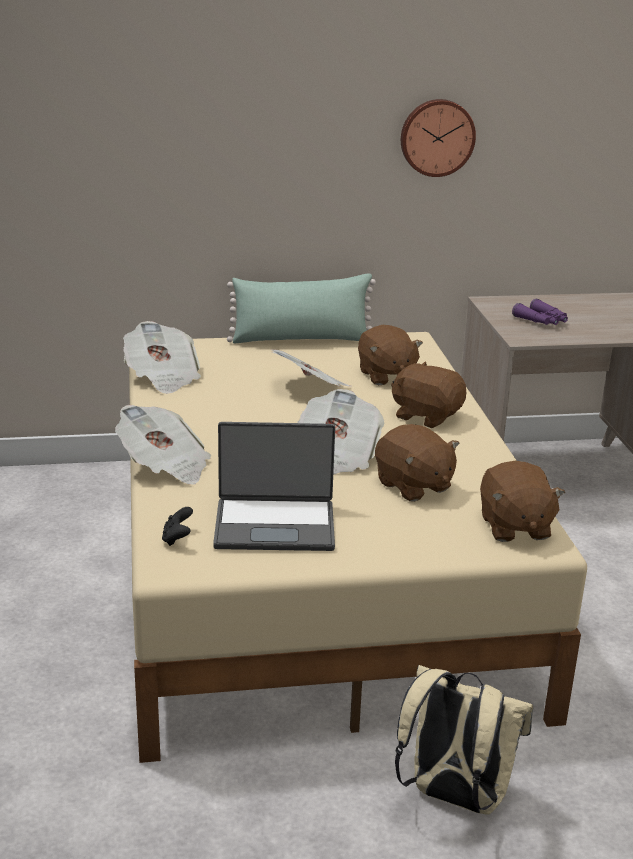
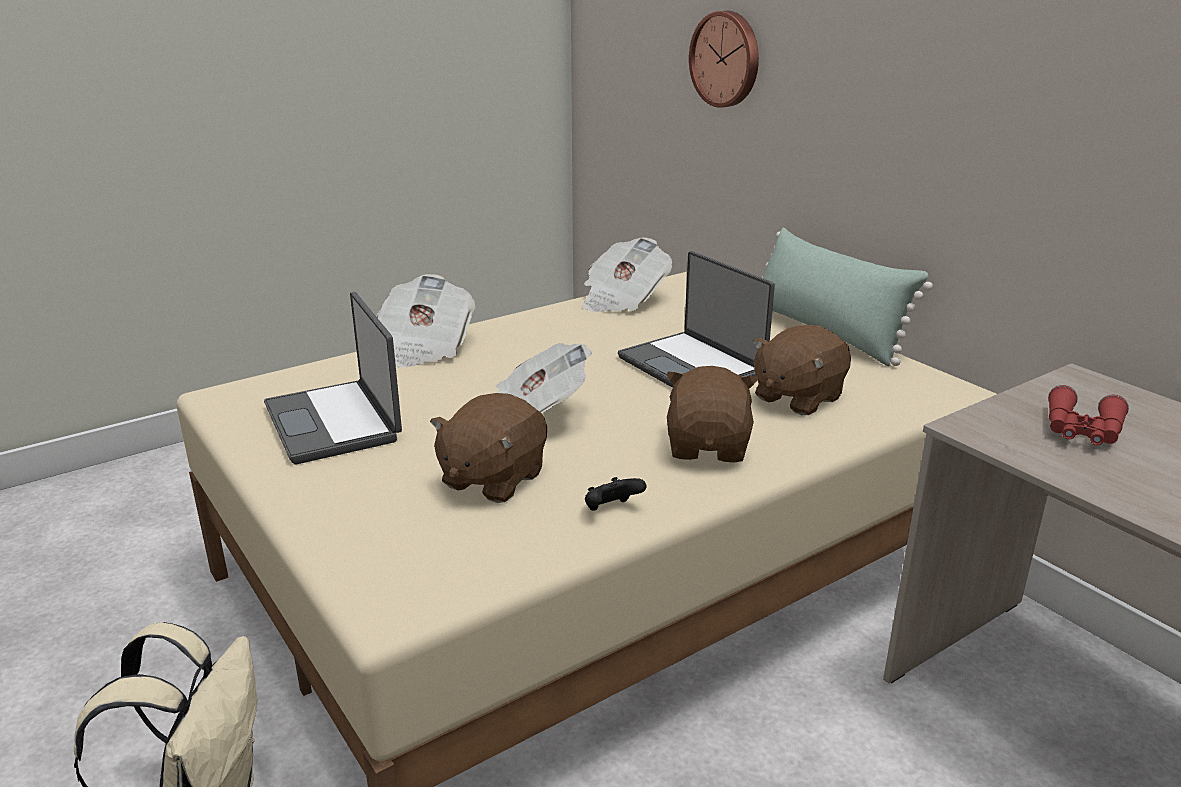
camera: 65 degrees right, 0 degrees up
black game controller [162,507,193,546] -> black game controller moved to [585,477,646,511]
newspaper [272,350,351,387] -> laptop [618,251,775,388]
wall clock [401,99,476,177] -> wall clock moved to [689,11,759,108]
brown plush toy [480,461,565,542] -> none
purple binoculars [512,299,568,325] -> red binoculars [1048,385,1129,445]

